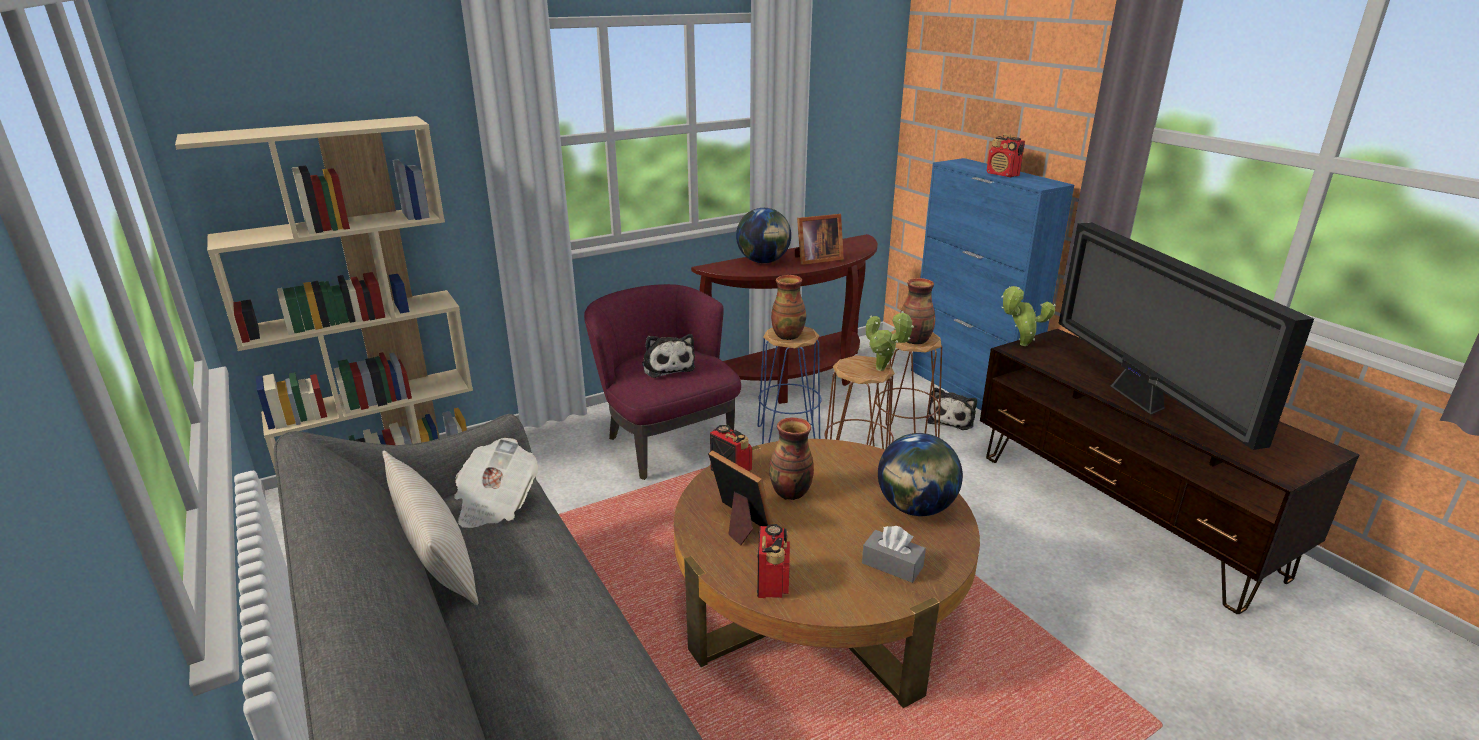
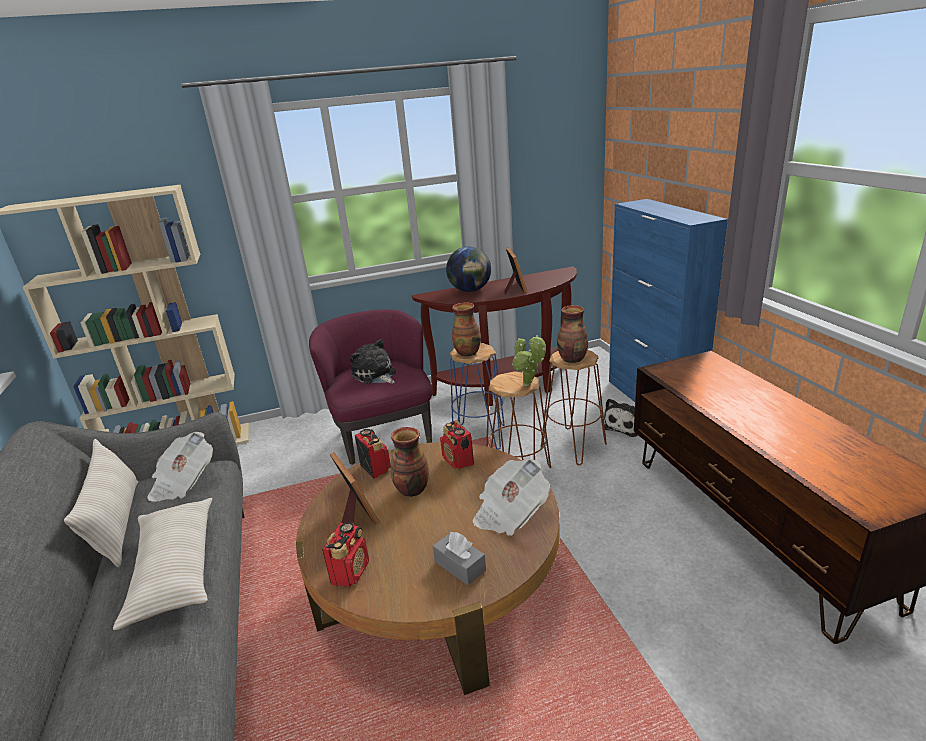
camera: 15 degrees right, 0 degrees up
plush toy [642,334,695,378] -> plush toy turned 150 degrees clockwise [350,339,396,384]
picture frame [795,214,844,265] -> picture frame turned 90 degrees counterclockwise [504,247,527,295]
globe [878,433,963,516] -> newspaper [472,459,550,536]
radio [987,133,1025,177] -> radio moved to [440,420,474,469]
potted plant [1002,286,1056,346] -> none
television [1058,222,1314,450] -> none
none -> beige pillow [113,498,212,630]

